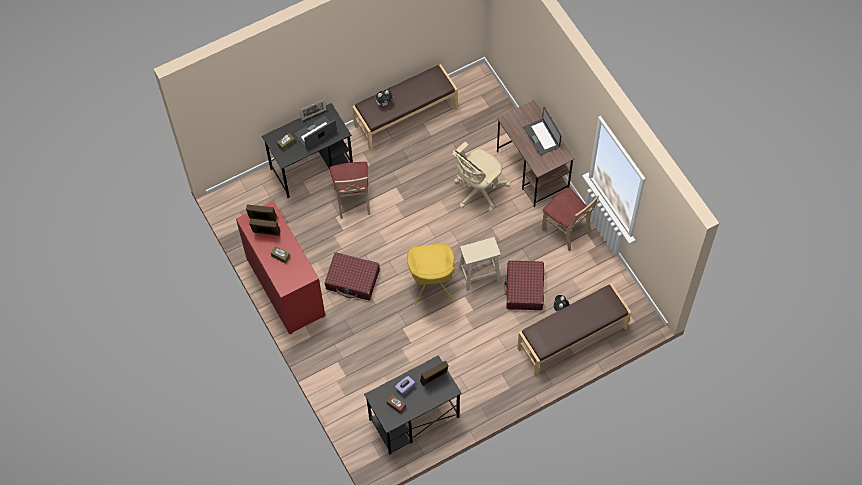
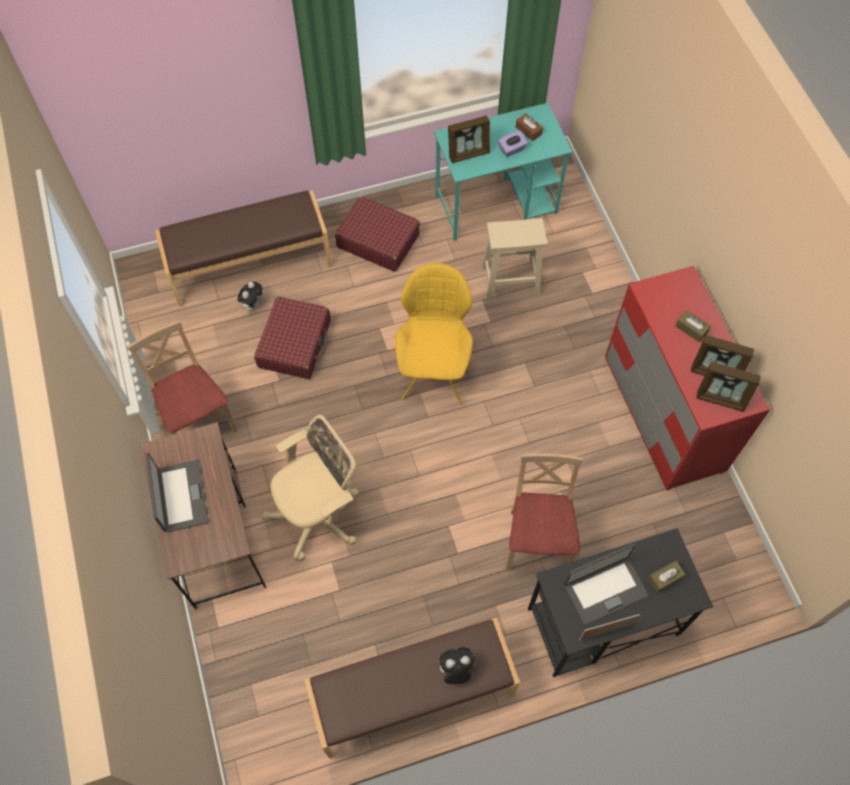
camera: 170 degrees left, 0 degrees up
red suitcase [325,252,380,300] -> red suitcase moved to [335,197,420,272]
black desk [364,355,462,455] -> turquoise desk [434,103,572,241]
beige stool [458,237,501,291] -> beige stool moved to [482,218,547,300]

